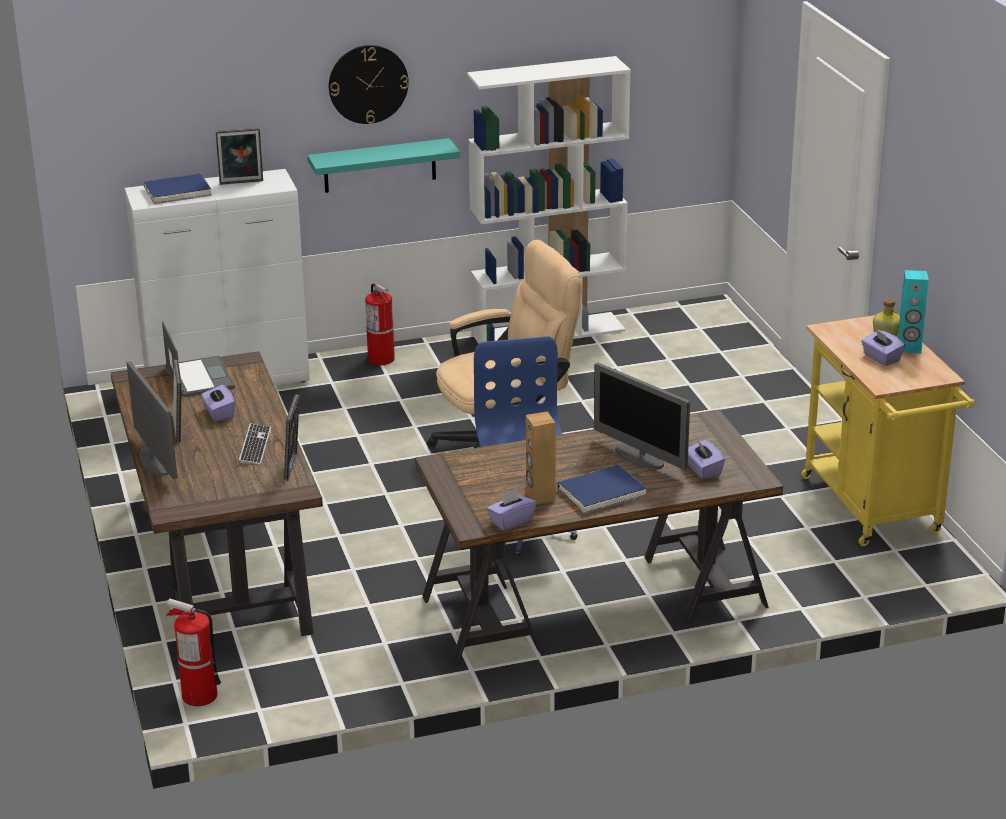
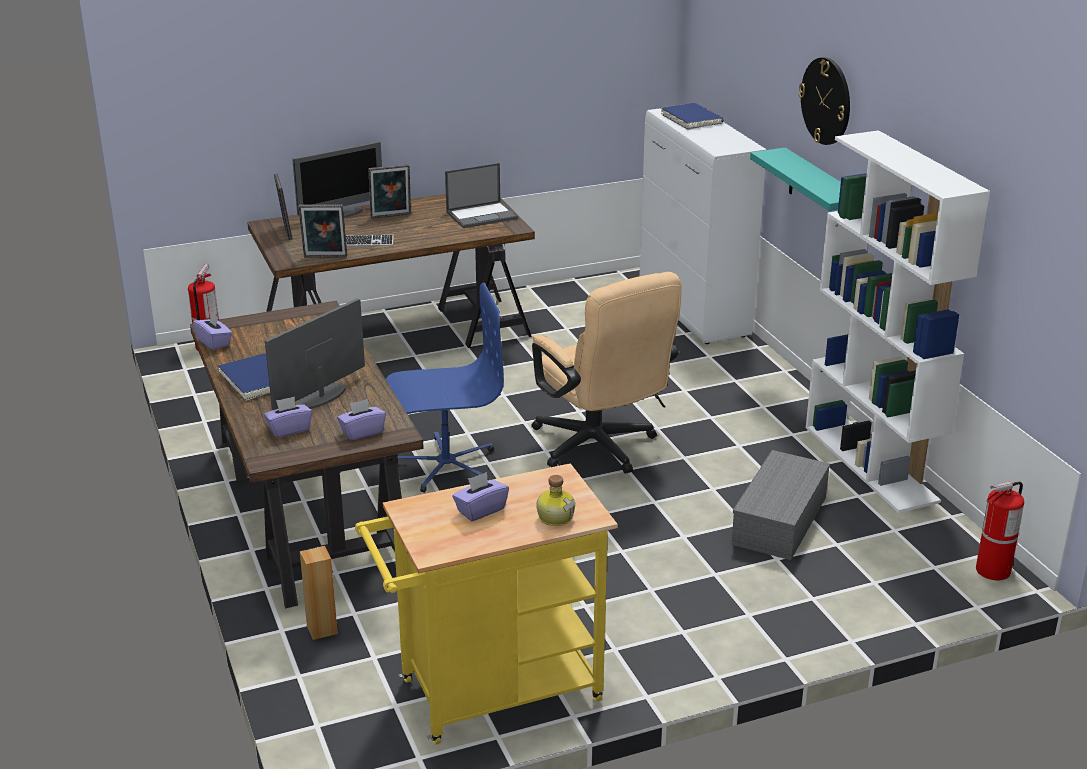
camera: 85 degrees right, 0 degrees up
purple tissue box [201,385,235,421] -> purple tissue box moved to [337,399,386,441]
picture frame [215,127,263,185] -> picture frame moved to [274,174,292,240]
fire extinguisher [365,283,395,365] -> fire extinguisher moved to [976,481,1024,581]
brown speaker [526,411,556,504] -> brown speaker moved to [300,546,338,640]
turquoise speaker [898,270,929,354] -> none
none -> grey storage box [731,450,830,560]

